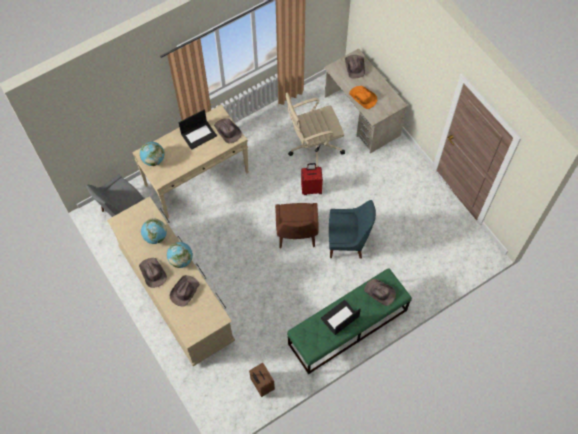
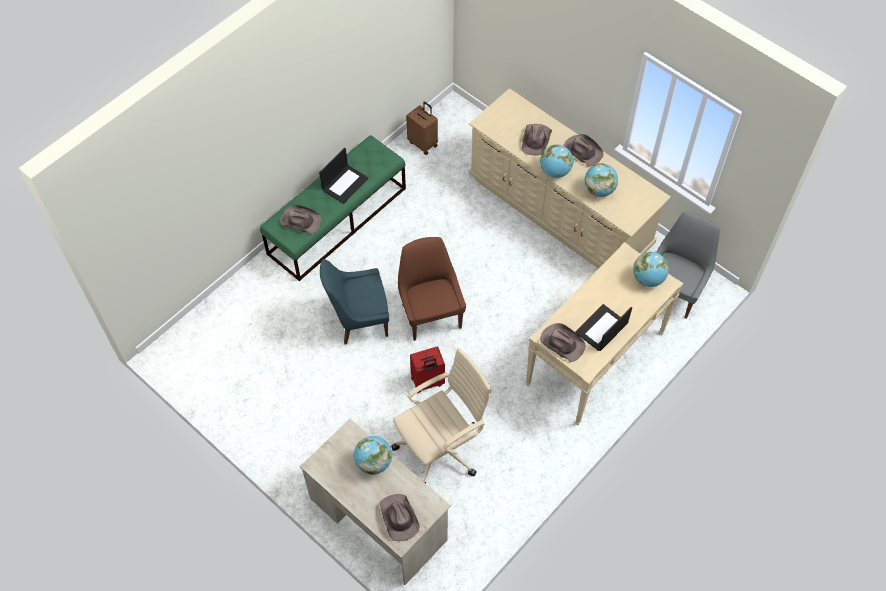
camera: 165 degrees right, 5 degrees down
orange hat [349,86,377,109] -> globe [354,436,392,475]

